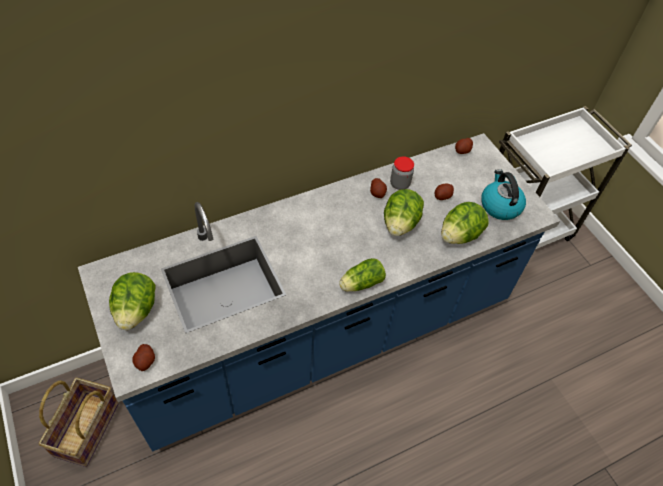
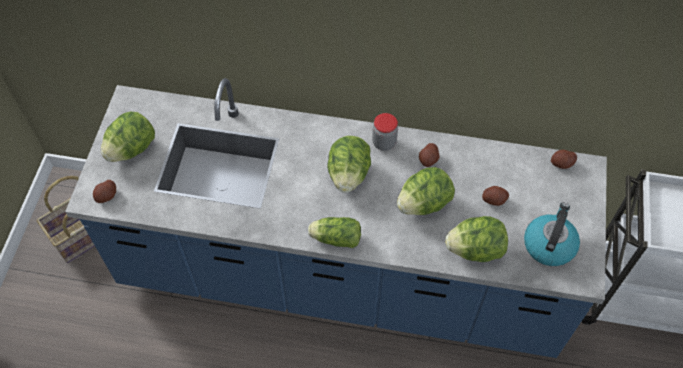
camera: 40 degrees right, 5 degrees up
jar [390,156,414,190] -> jar moved to [372,113,398,151]
none -> lettuce [328,136,371,193]

